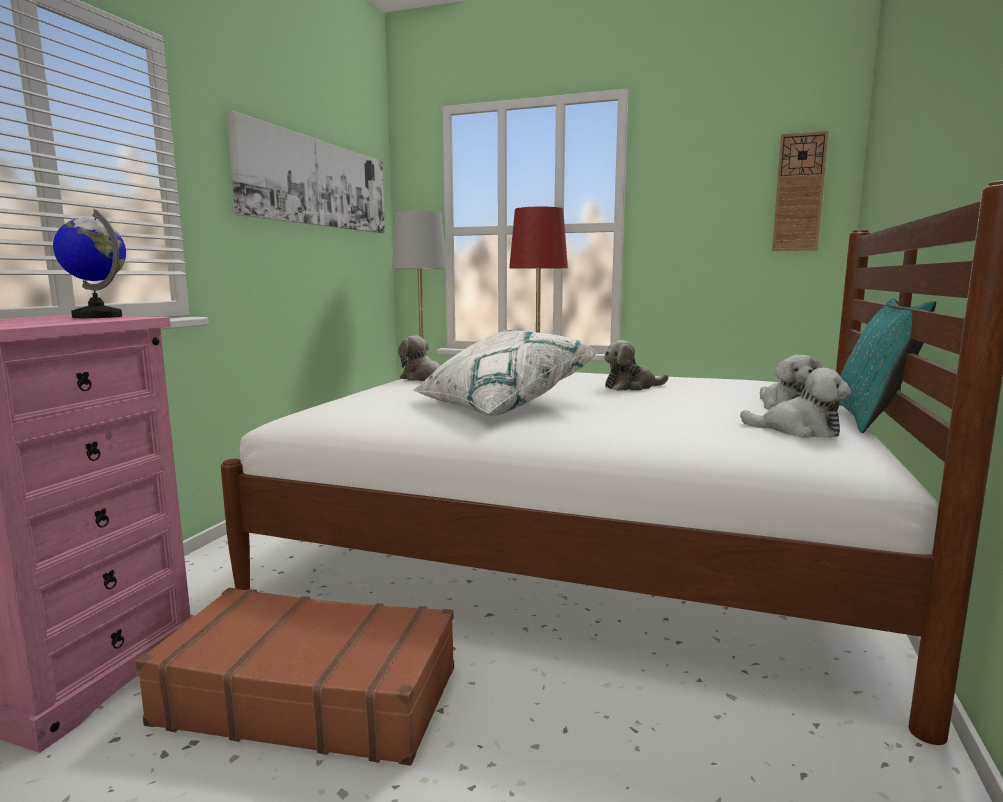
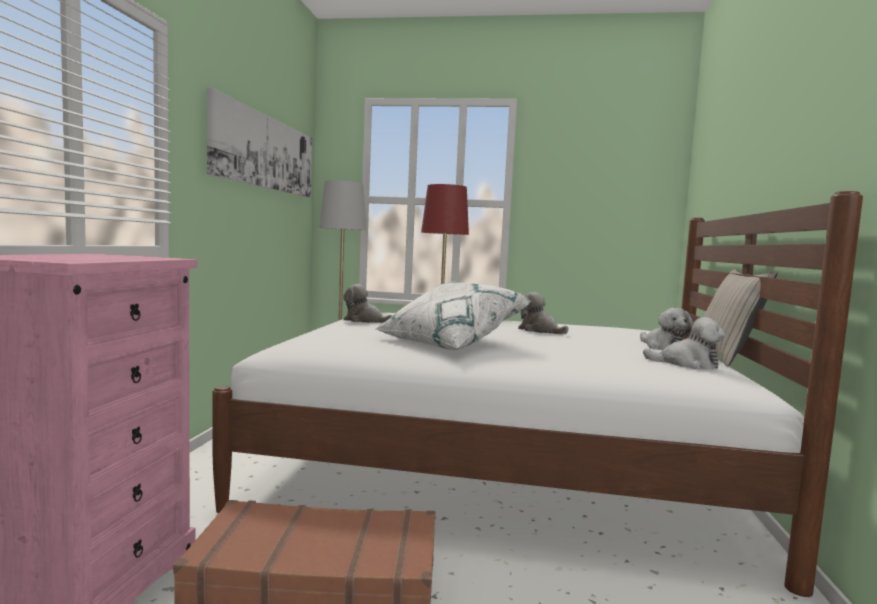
camera: 10 degrees left, 5 degrees down
globe [53,209,126,318] -> none
plush toy [604,340,668,391] -> plush toy turned 75 degrees clockwise [518,292,569,334]
wall clock [772,131,829,251] -> none
turquoise pillow [839,298,936,433] -> beige pillow [704,269,778,367]

